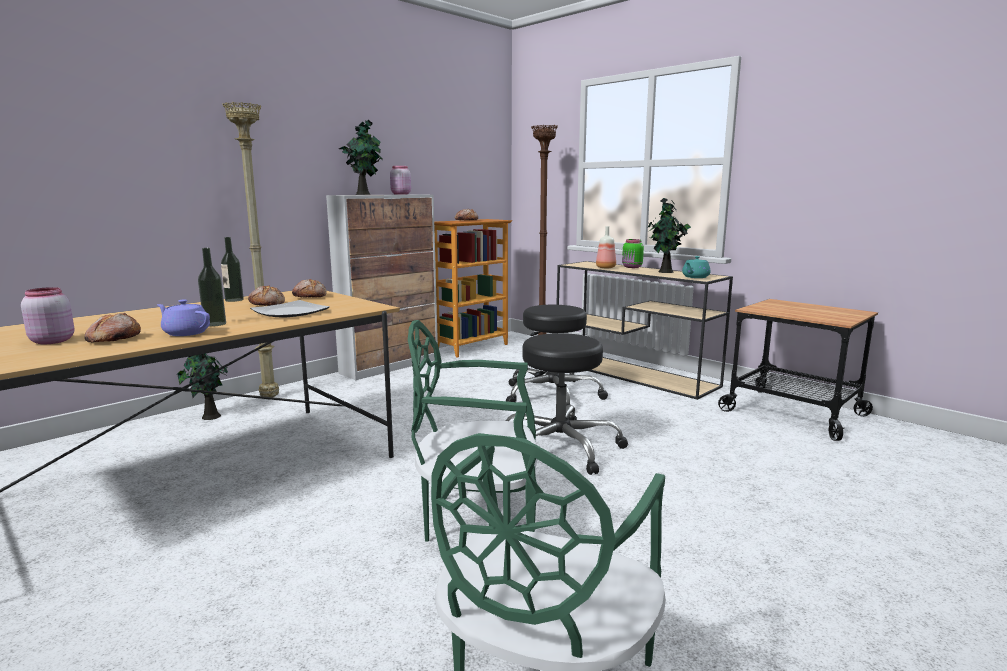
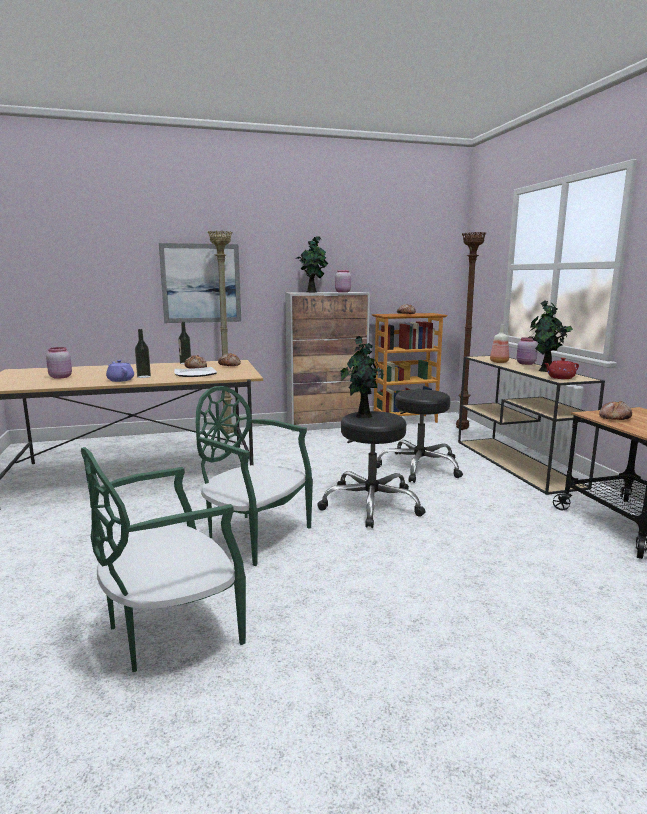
camera: 30 degrees right, 0 degrees up
bread [84,313,141,342] -> bread moved to [599,401,632,420]
potted plant [177,353,228,420] -> potted plant moved to [341,335,384,418]
green jar [622,239,644,268] -> pink jar [517,337,538,365]
turquoise teapot [682,256,711,278] -> red teapot [544,358,579,379]
none -> picture [159,243,241,323]

